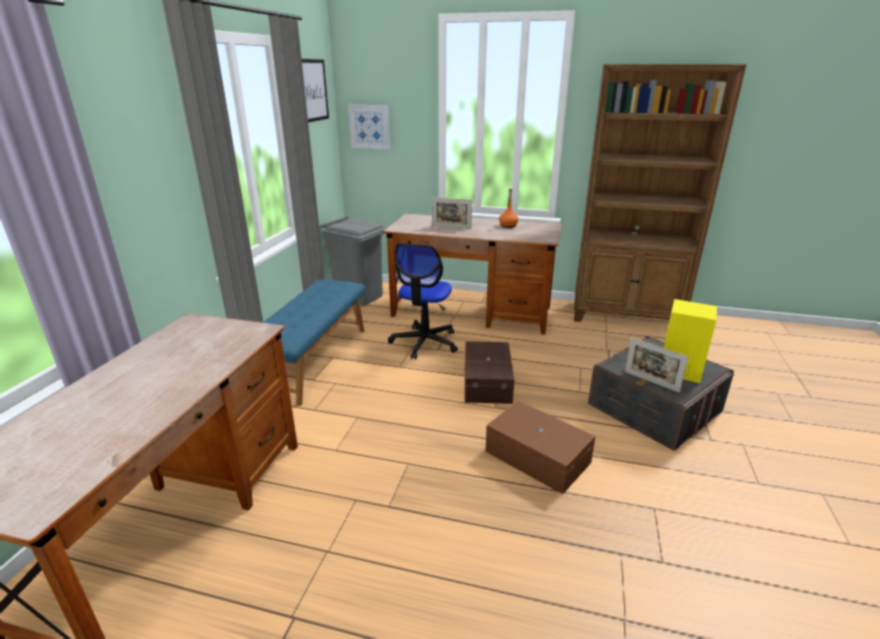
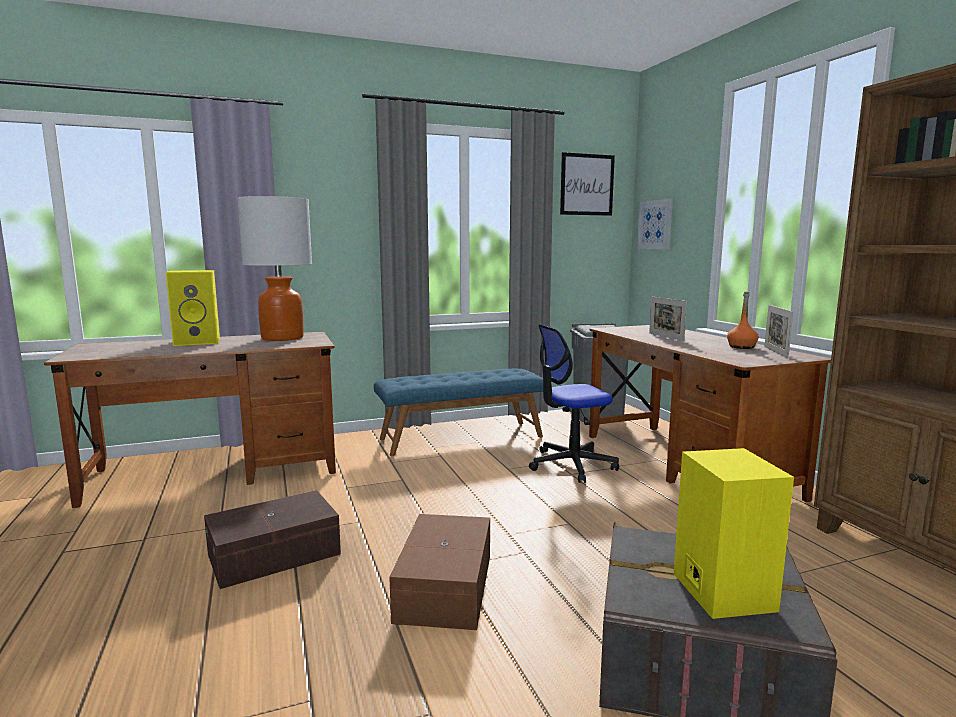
camera: 55 degrees right, 15 degrees down
brown storage box [465,341,514,404] -> brown storage box moved to [204,490,341,589]
picture frame [624,337,689,393] -> picture frame moved to [765,305,793,358]
none -> yellow speaker [166,270,220,346]
none -> table lamp [237,196,312,341]

